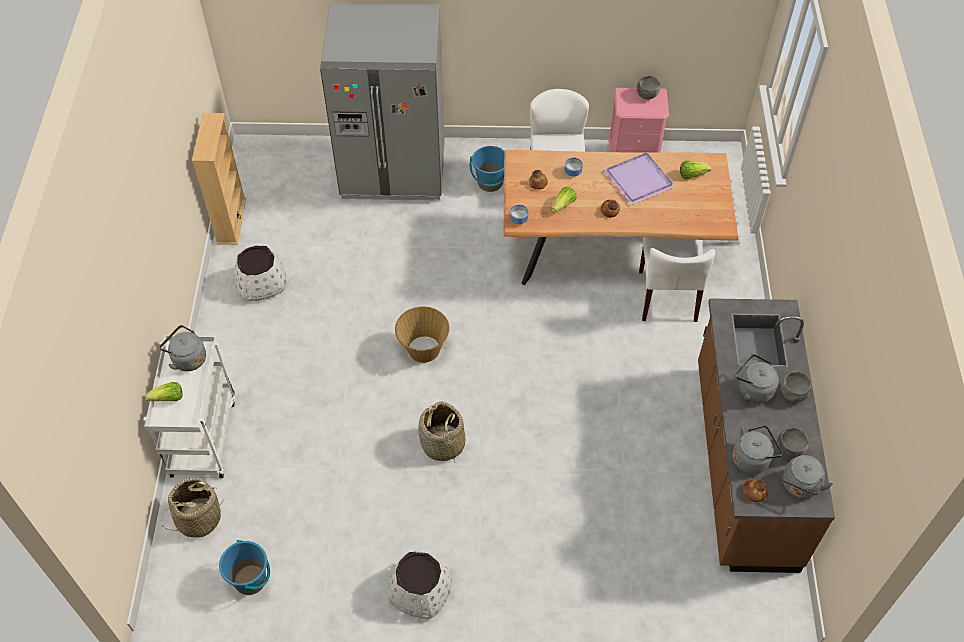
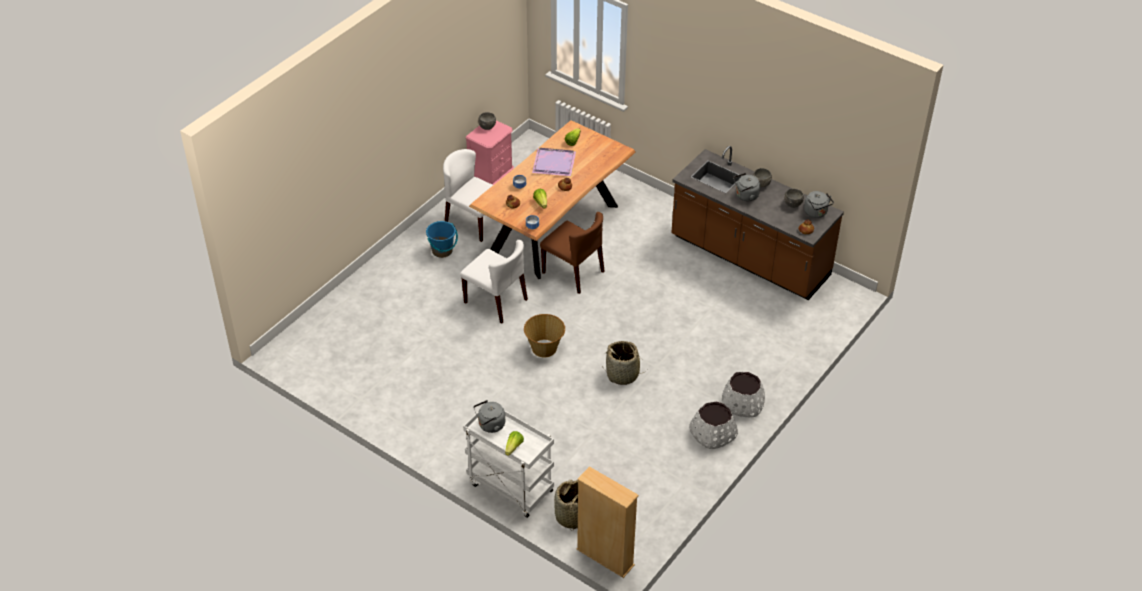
camera: 55 degrees left, 10 degrees down
beige bookcase [192,113,246,245] -> beige bookcase moved to [577,466,639,578]
blue bucket [219,540,270,595] -> none
white planter [234,246,286,301] -> white planter moved to [722,372,765,418]
grey fridge [320,3,445,200] -> none
white chair [639,237,715,322] -> white chair moved to [460,240,528,323]
grey kettle [733,425,782,474] -> none
none -> brown chair [540,212,605,294]

